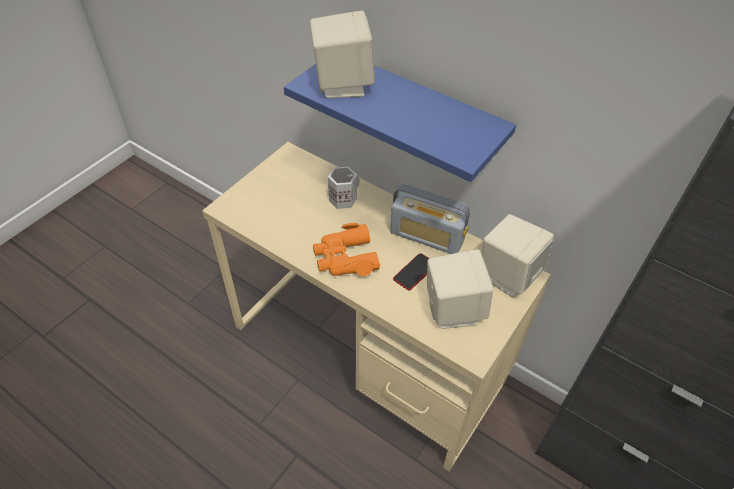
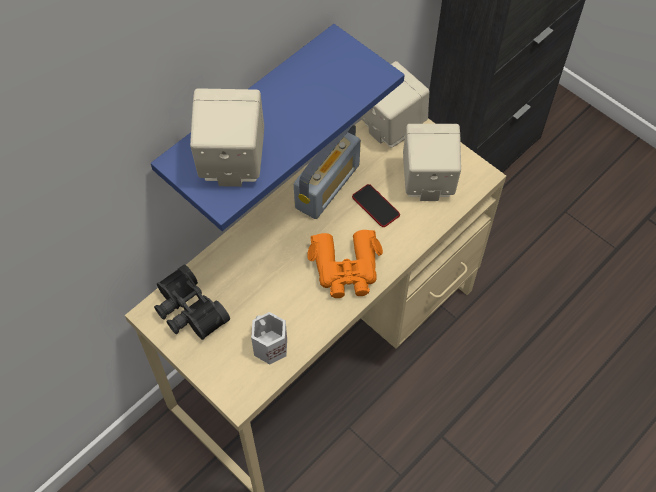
camera: 80 degrees left, 10 degrees up
white mug [328,167,360,209] -> white mug moved to [251,312,287,364]
none -> black binoculars [154,265,230,340]

